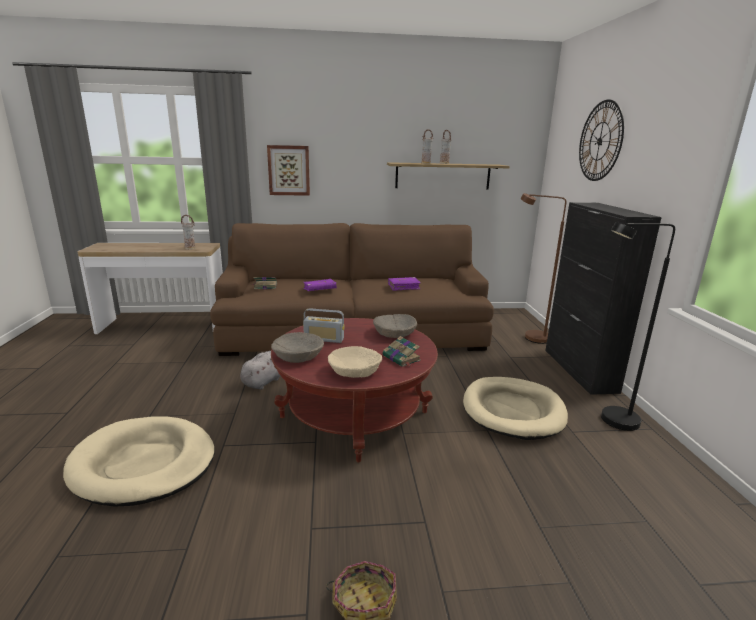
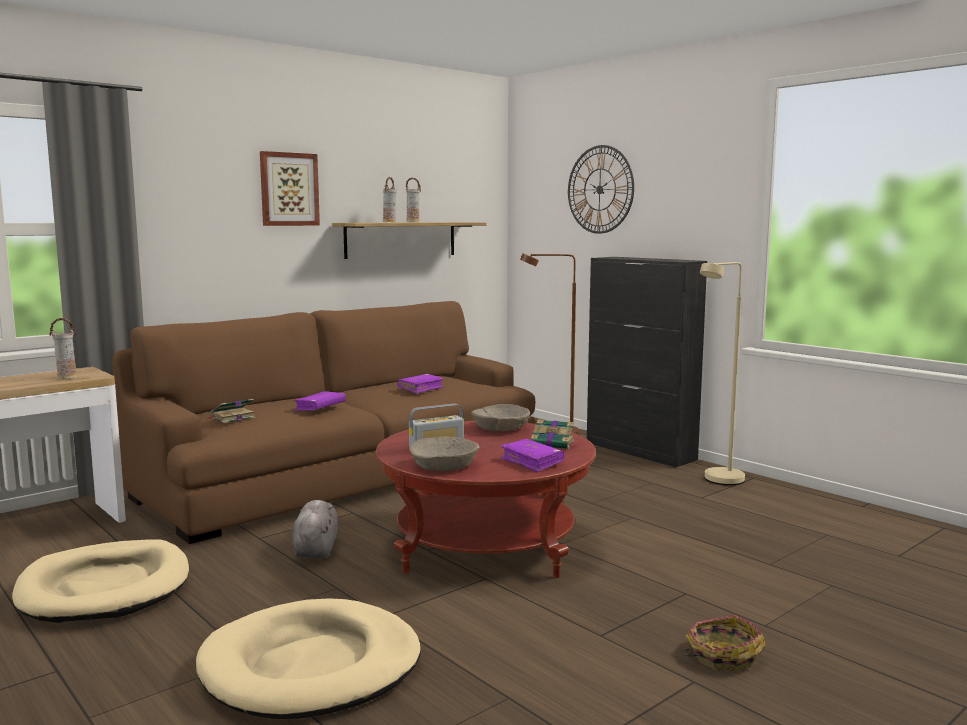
camera: 35 degrees left, 10 degrees down
picture [267,145,310,196] -> picture moved to [260,151,320,226]
beige bowl [328,346,382,378] -> purple book [500,439,565,472]
beige dog bed [463,377,568,440] -> beige dog bed moved to [12,539,189,623]
black floor lamp [601,222,675,431] -> beige floor lamp [700,262,745,485]

